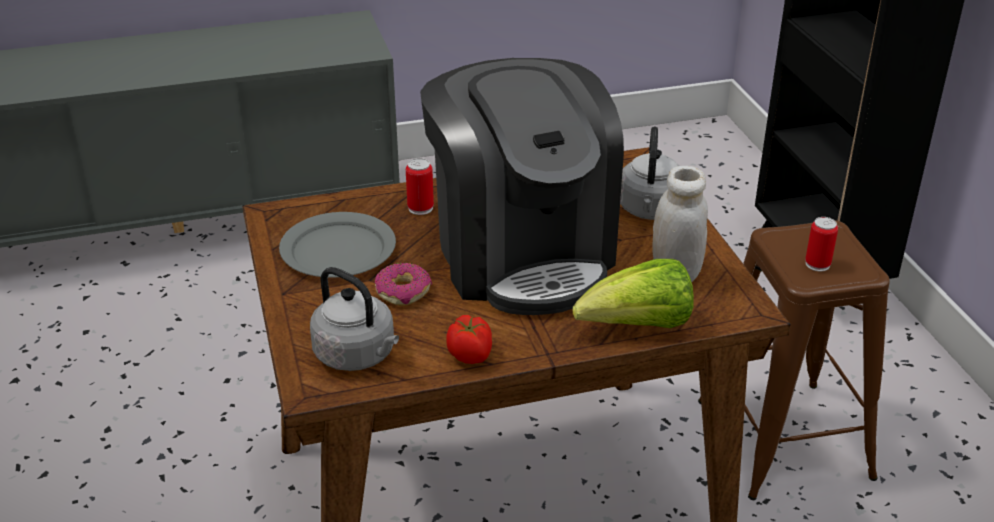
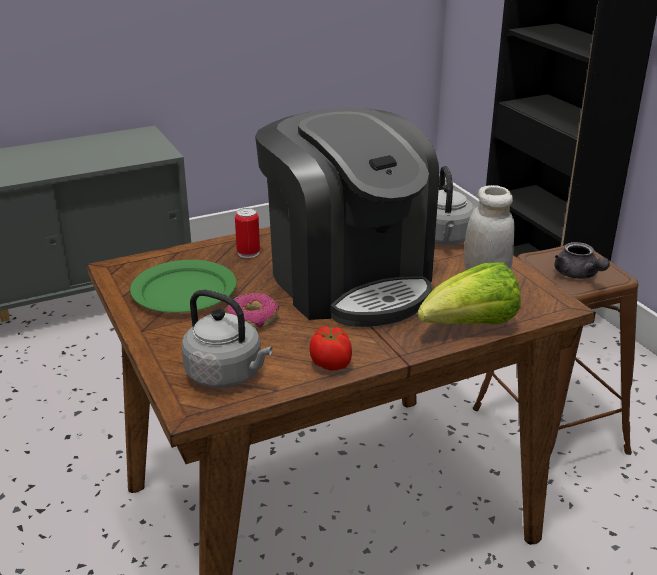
camera: 10 degrees left, 5 degrees down
grey plate [279,212,396,278] -> green plate [130,260,237,313]
can [805,217,838,271] -> grey teapot [554,242,610,279]

